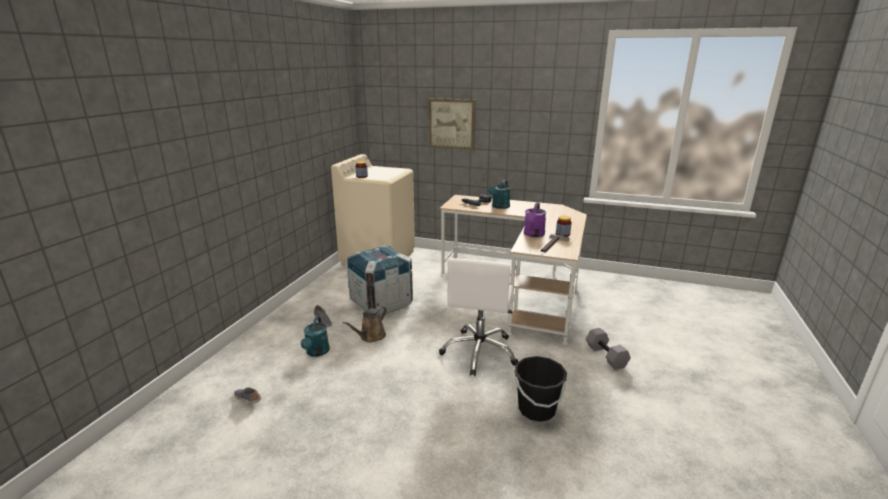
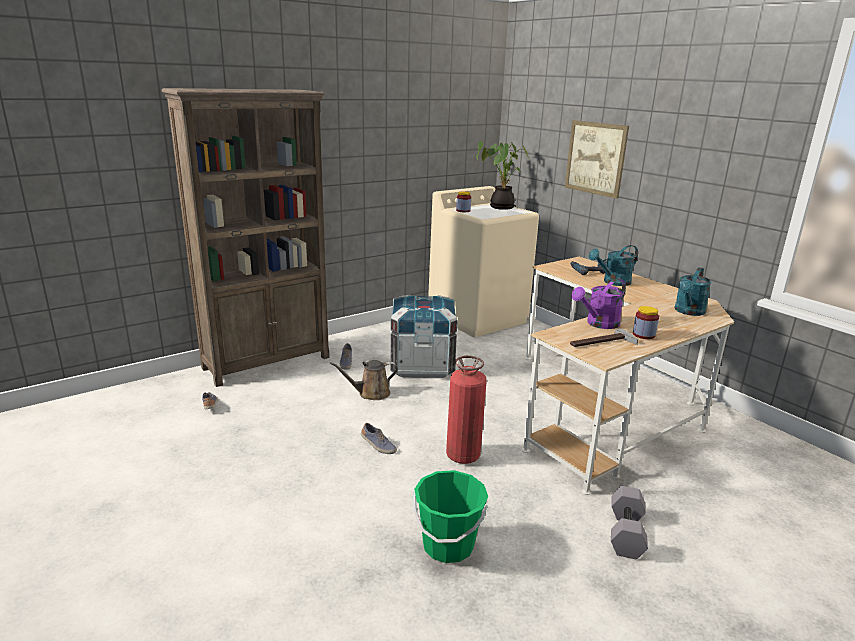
camera: 35 degrees right, 0 degrees up
turquoise watering can [301,316,330,357] -> turquoise watering can moved to [674,267,712,316]
white office chair [439,258,518,376] -> fire extinguisher [446,356,487,464]
black bucket [514,356,567,422] -> green bucket [413,470,488,563]
none -> brown bookcase [161,88,330,387]
none -> shoe [361,423,397,454]
none -> potted plant [476,141,529,210]

